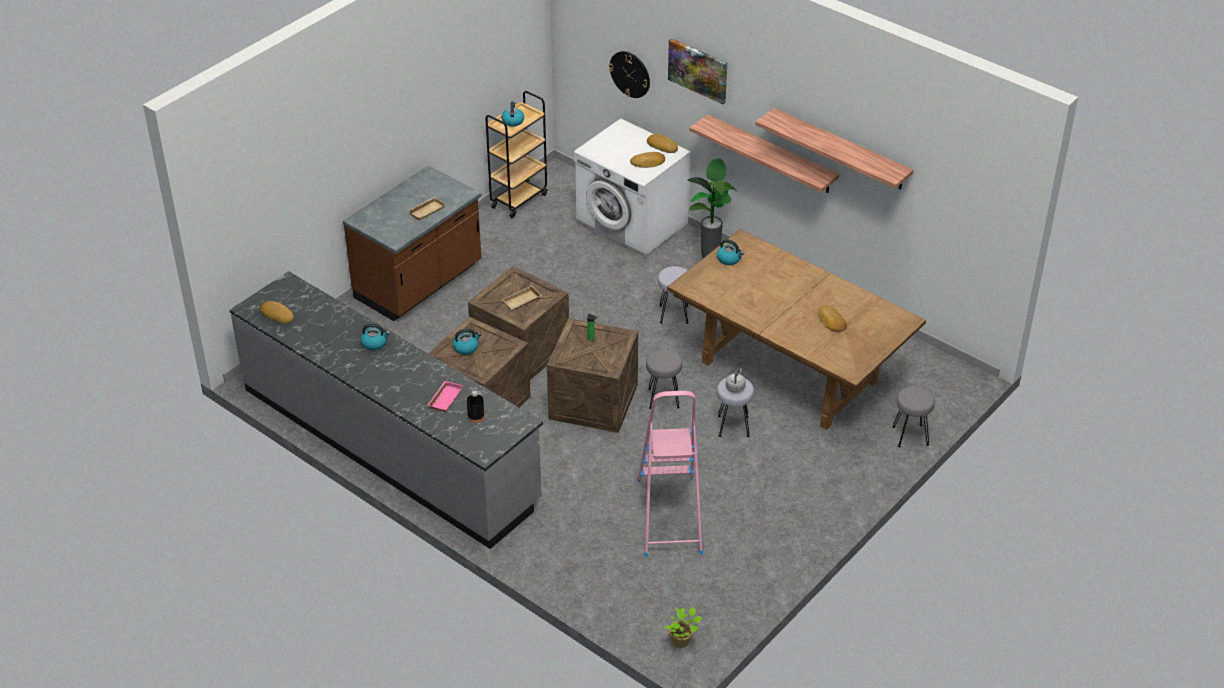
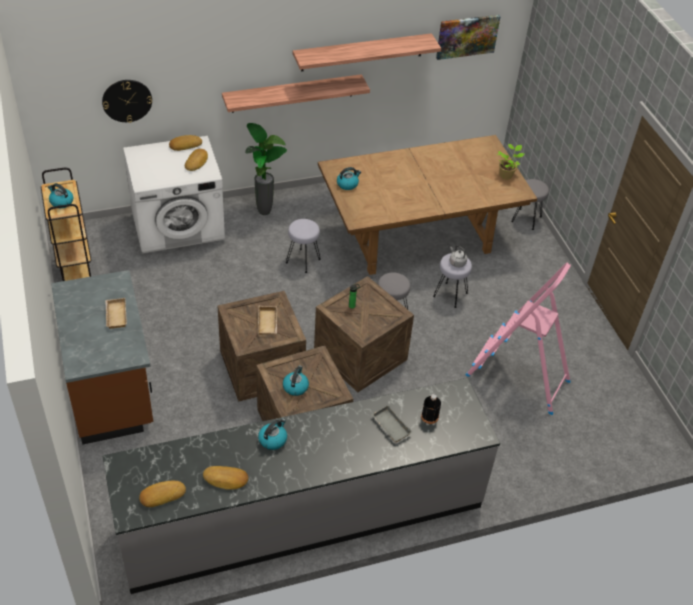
camera: 60 degrees left, 5 degrees up
pink tray [428,381,463,412] -> grey tray [371,405,412,442]
potted plant [664,607,703,648] -> potted plant moved to [497,144,524,179]
picture [668,38,727,104] -> picture moved to [436,15,501,60]
bread [818,305,847,332] -> bread moved to [203,466,248,490]

